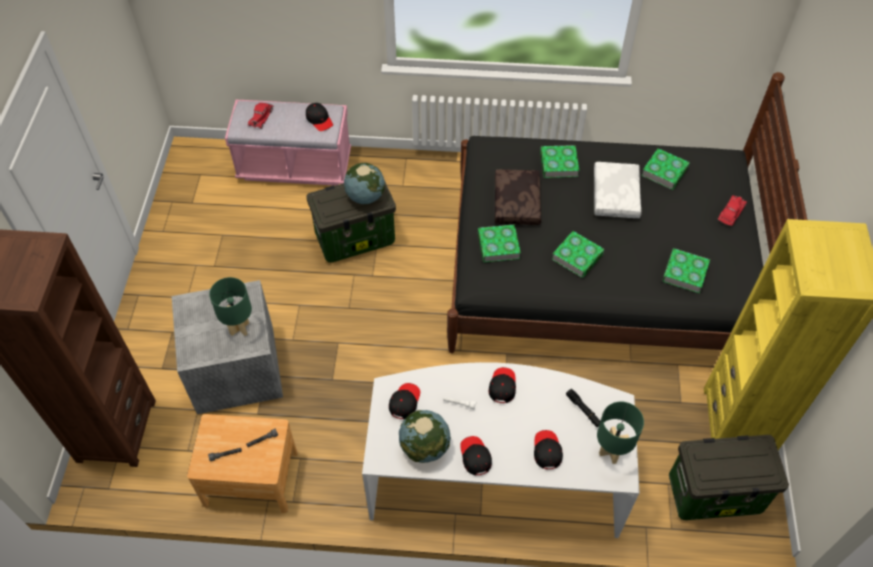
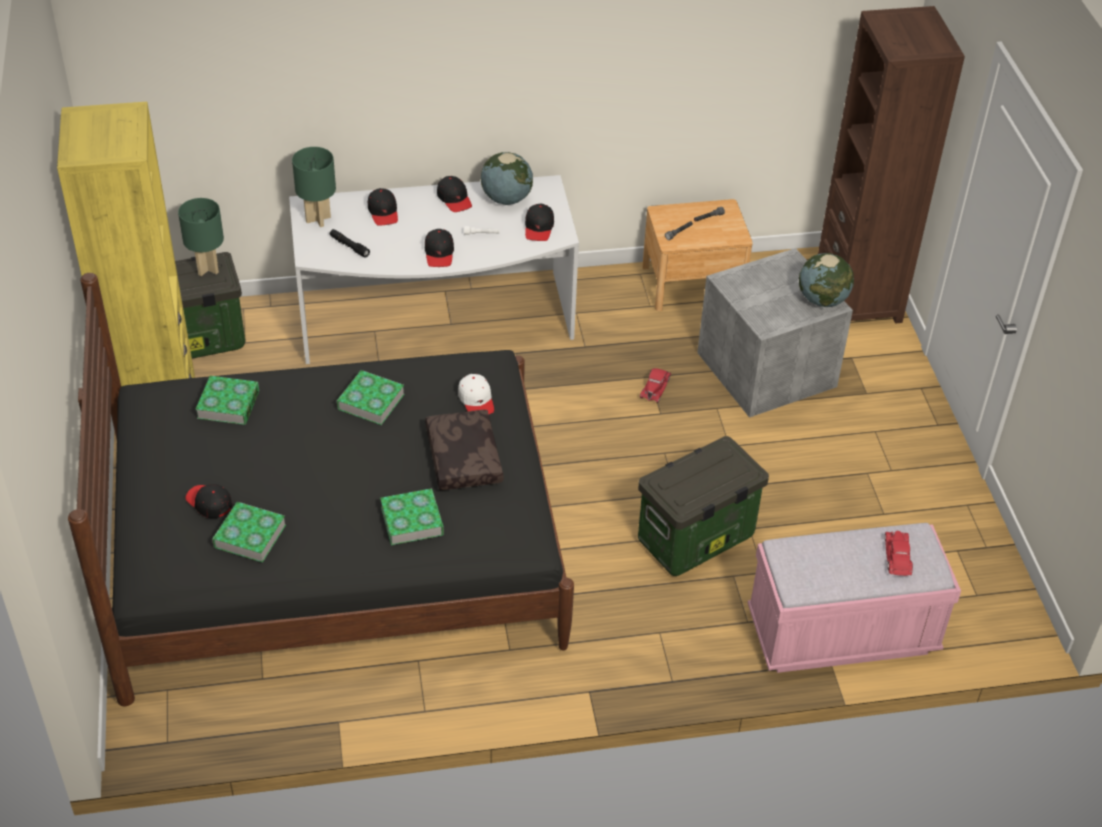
camera: 165 degrees right, 10 degrees down
green table lamp [209,277,252,336] -> green table lamp moved to [178,198,224,276]
black cap [306,103,333,131] -> black cap moved to [185,484,232,518]
globe [344,163,385,204] -> globe moved to [799,253,854,307]
book [478,224,521,262] -> white cap [458,374,494,414]
white pillow [594,162,641,218] -> none
red toy car [718,195,747,226] -> red toy car moved to [640,368,671,403]

